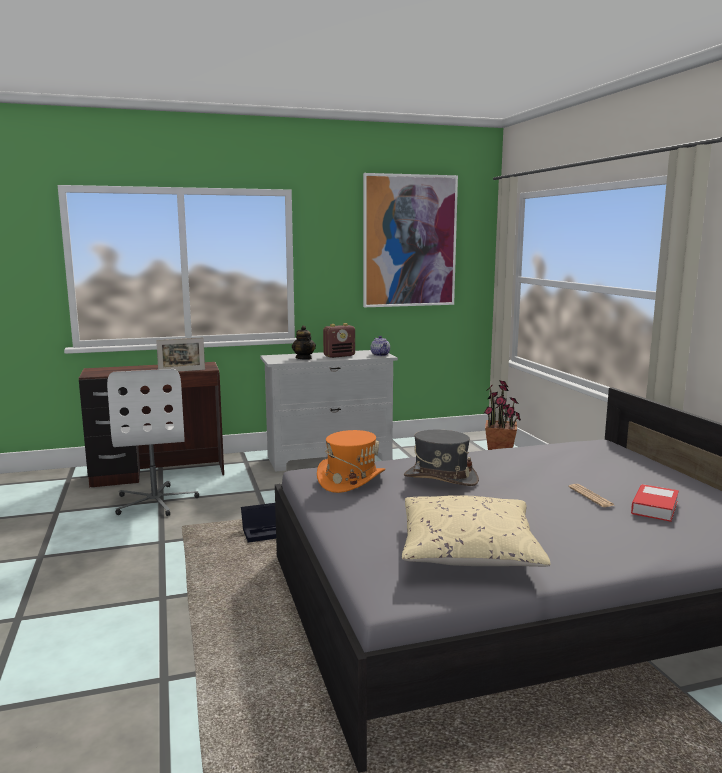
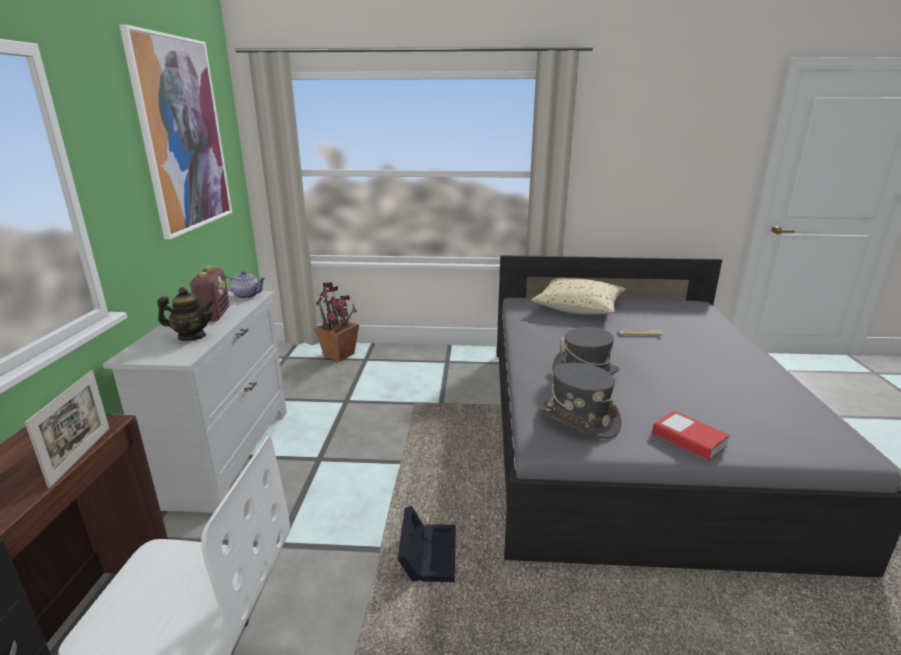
camera: 70 degrees left, 10 degrees up
orange hat [317,430,385,493] -> grey hat [539,363,621,439]
beige pillow [402,495,551,567] -> beige pillow moved to [531,278,626,314]
book [631,484,679,522] -> book moved to [652,410,730,461]

